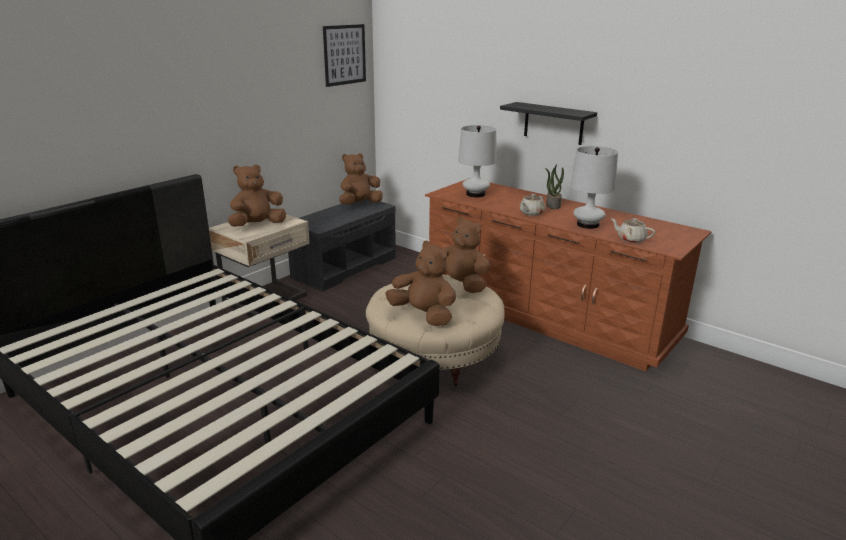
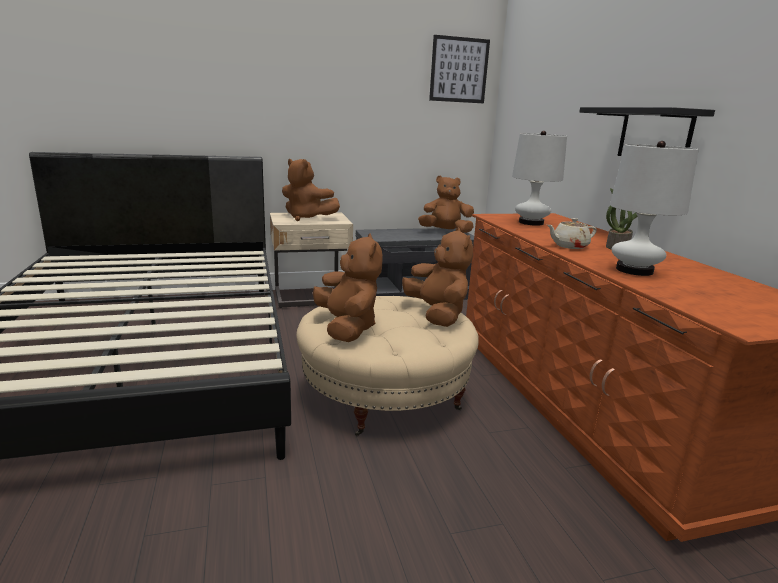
camera: 35 degrees right, 5 degrees down
brown plush toy [228,164,286,227] -> brown plush toy turned 150 degrees counterclockwise [282,159,340,221]
beige teapot [611,218,655,243] -> none

